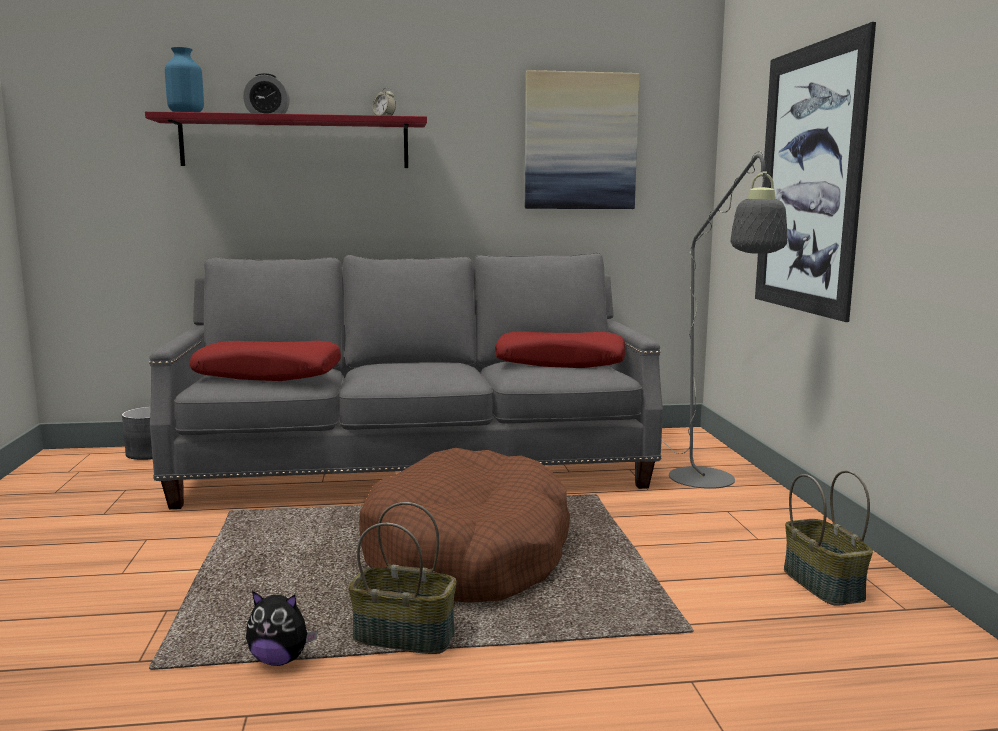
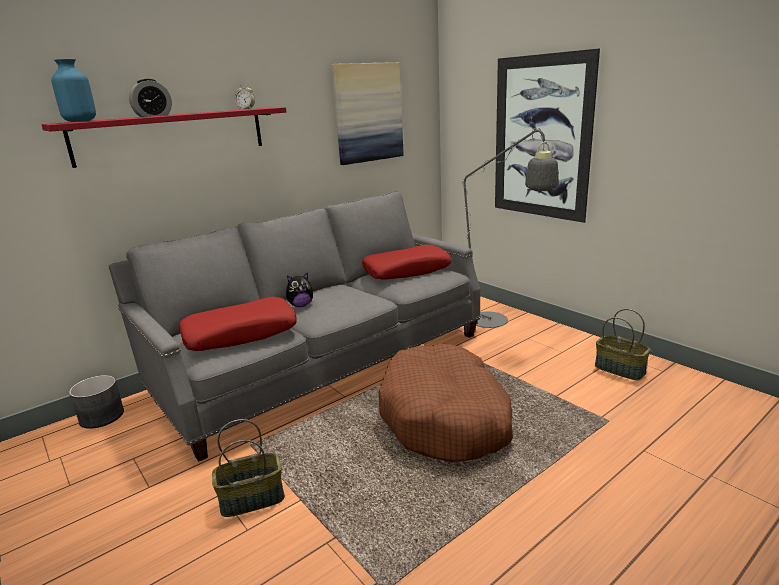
camera: 30 degrees left, 10 degrees up
plush toy [246,591,317,666] -> plush toy moved to [286,272,313,307]
basket [348,502,457,654] -> basket moved to [212,419,285,517]

